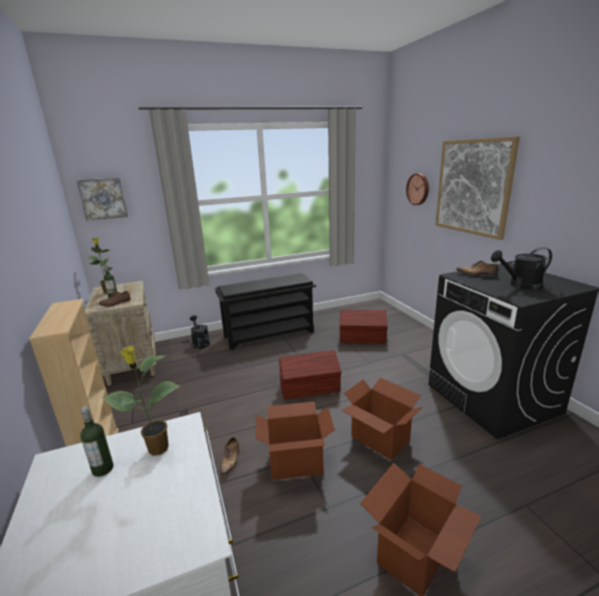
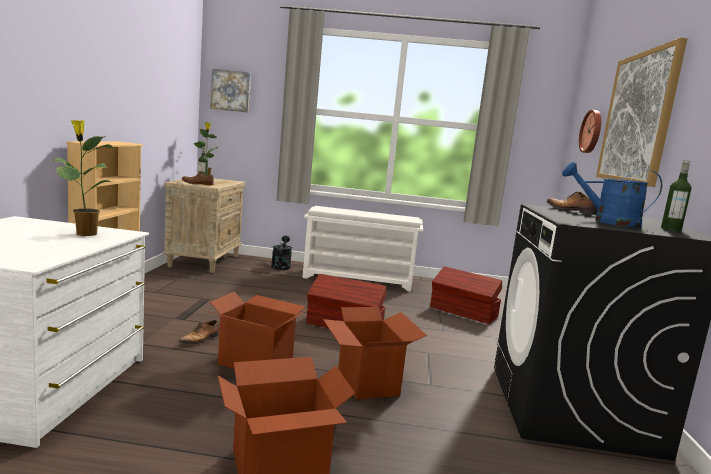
camera: 25 degrees right, 10 degrees down
bottle [80,406,114,477] -> bottle moved to [661,160,692,231]
black shoe rack [215,273,316,350] -> white shoe rack [302,206,423,292]
black watering can [491,247,552,290] -> blue watering can [562,161,662,228]

